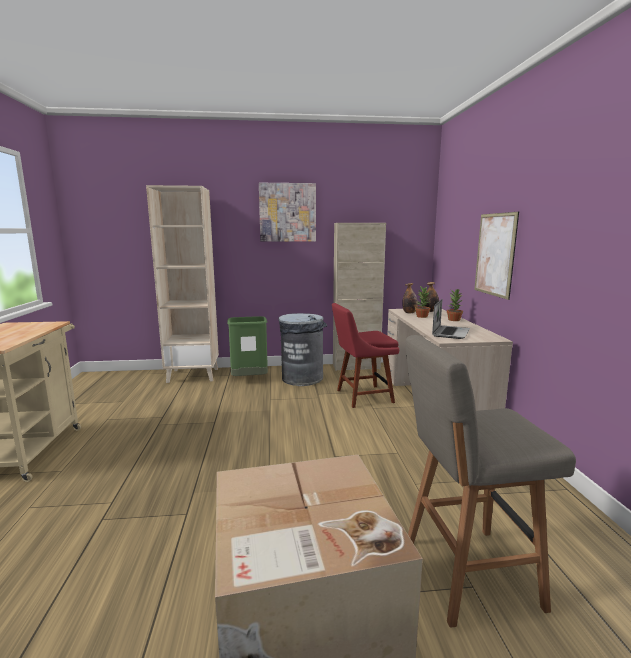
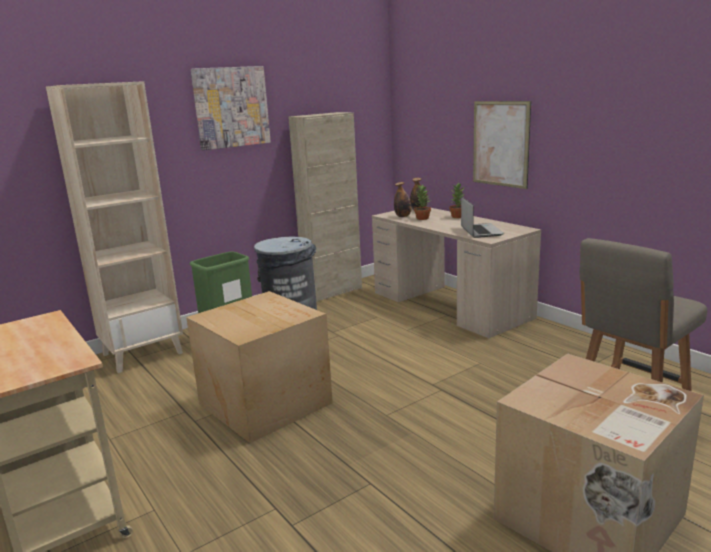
camera: 30 degrees left, 5 degrees up
red chair [332,303,399,408] -> none
none -> cardboard box [186,291,333,443]

